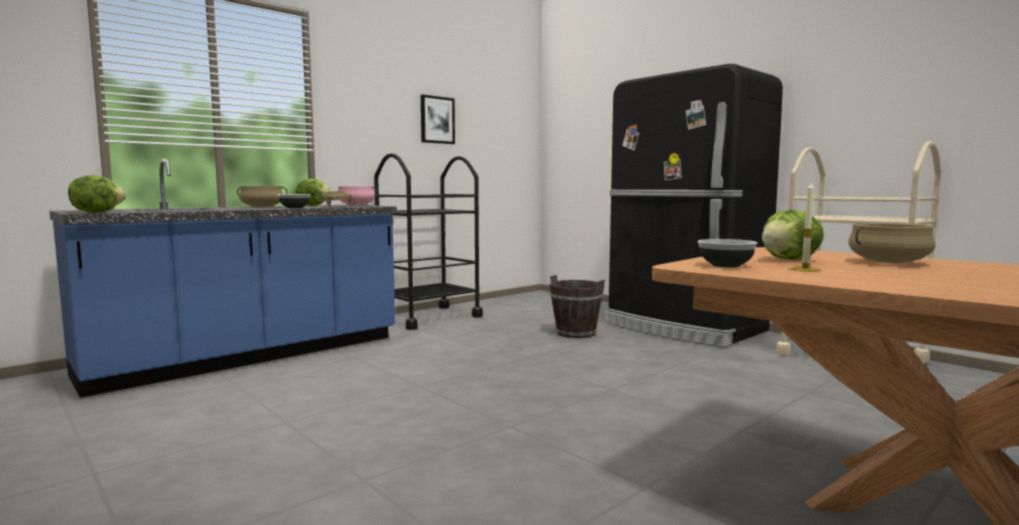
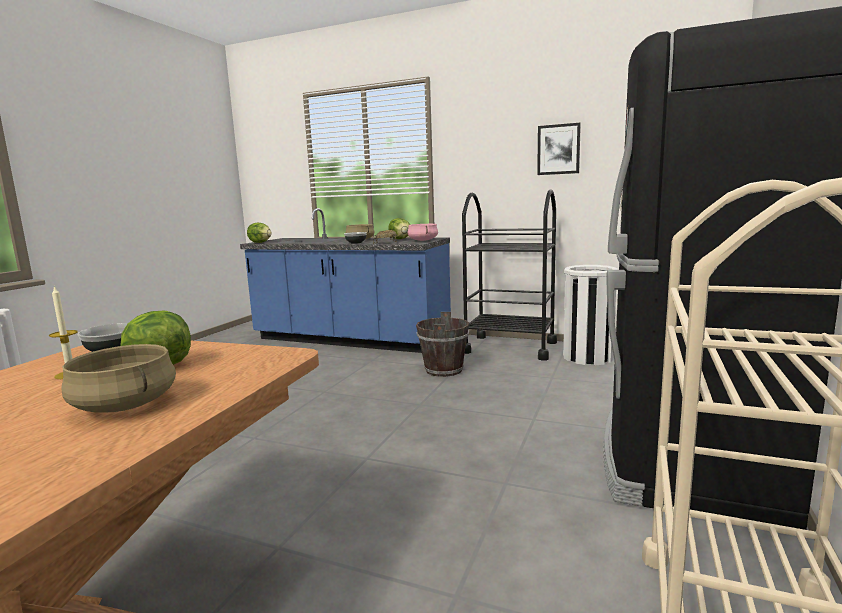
camera: 65 degrees right, 5 degrees up
brown bucket [549,275,605,338] -> brown bucket moved to [416,312,469,377]
none -> white trash can [563,265,618,365]

